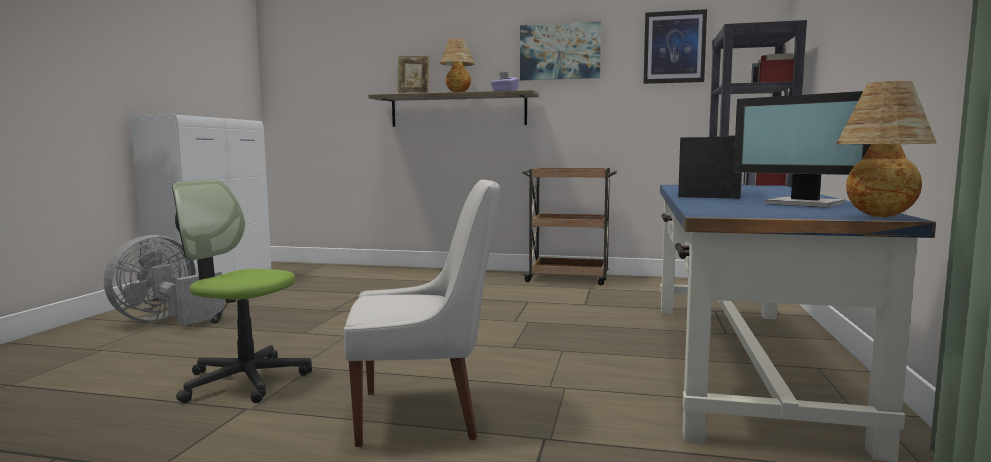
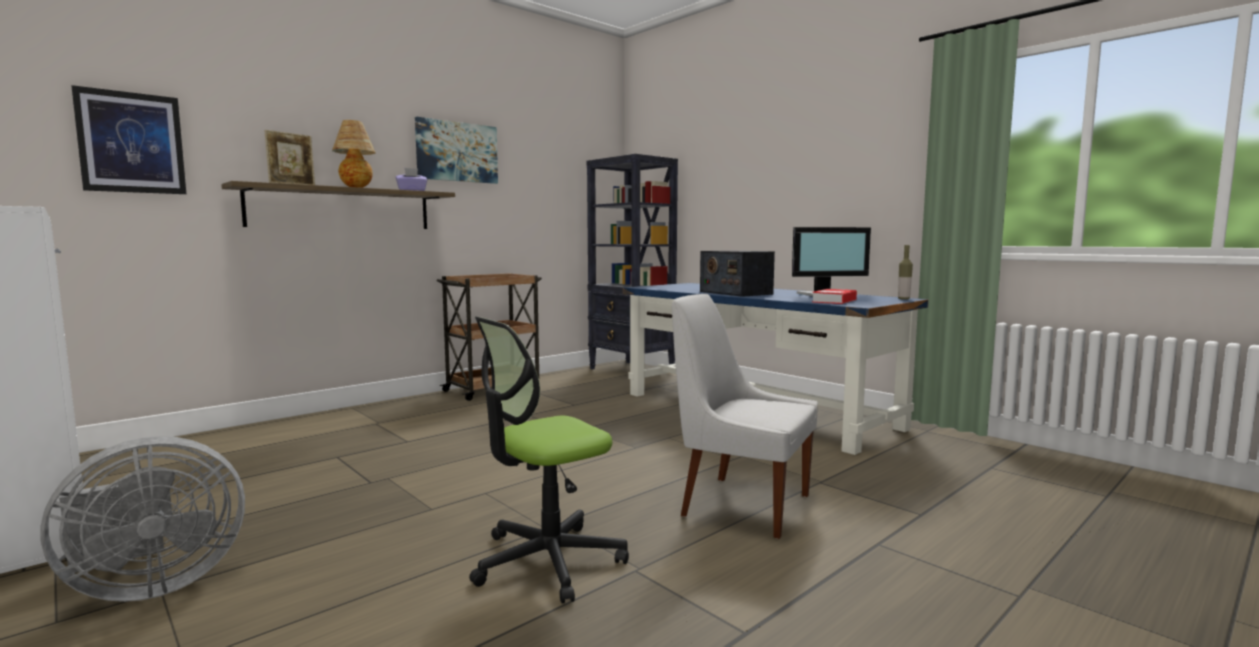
camera: 55 degrees left, 0 degrees up
grey fan [104,235,224,326] -> grey fan turned 105 degrees counterclockwise [40,436,245,602]
white chair [343,180,500,447] -> white chair turned 90 degrees counterclockwise [672,294,818,539]
picture [643,9,707,84] -> picture moved to [71,85,186,194]
table lamp [836,81,937,217] -> bottle [898,245,913,300]
none -> book [812,289,857,304]

